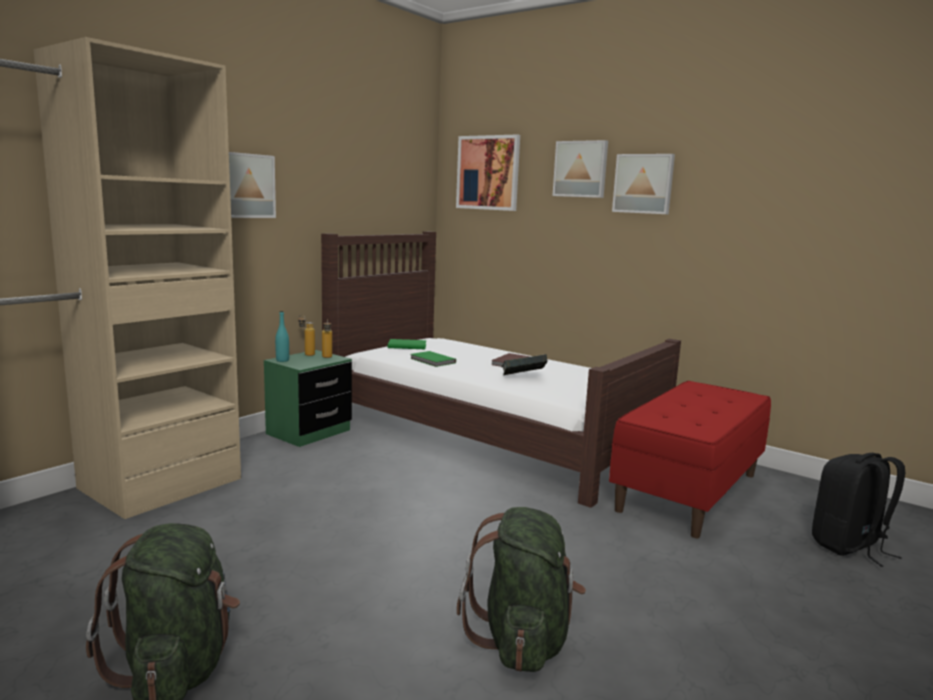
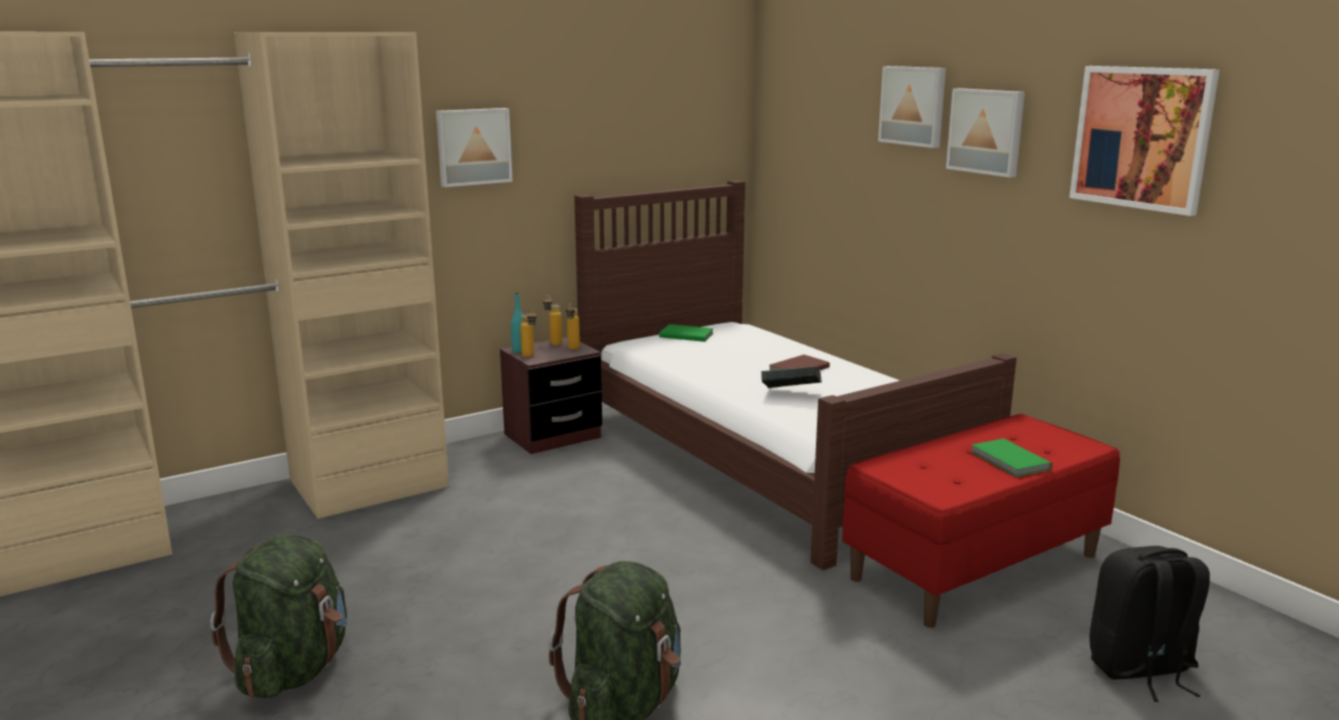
camera: 20 degrees right, 5 degrees up
green nightstand [264,350,352,447] -> brown nightstand [500,337,602,454]
green book [410,351,456,367] -> green book moved to [970,439,1052,477]
picture [456,135,520,211] -> picture moved to [1069,66,1220,216]
none -> bottle [520,309,536,357]

